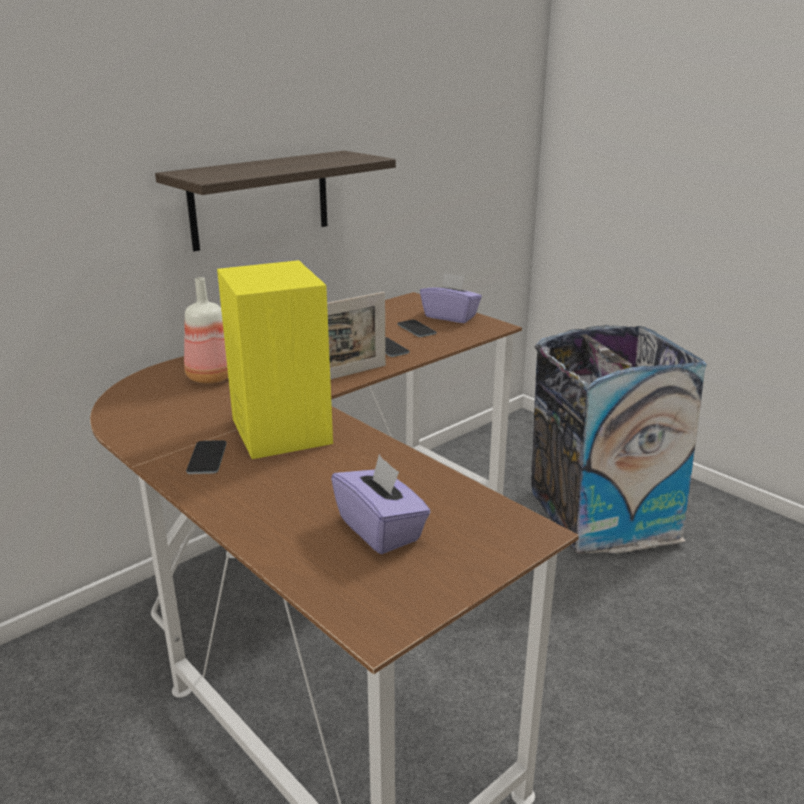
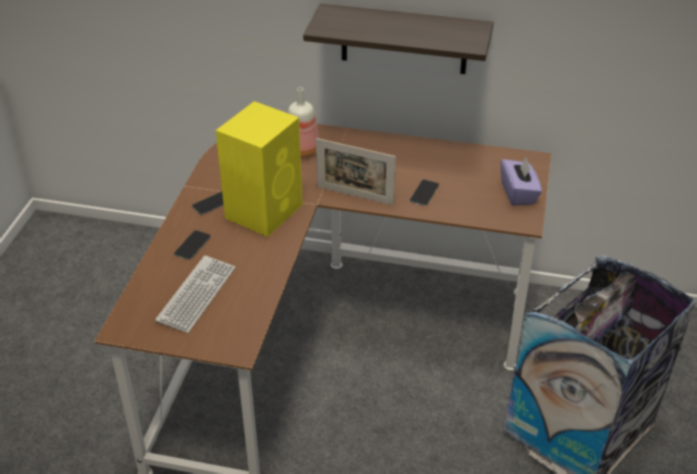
camera: 55 degrees right, 15 degrees up
purple tissue box [331,454,430,554] -> keyboard [155,255,235,333]
phone [397,320,436,337] -> phone moved to [174,230,211,260]

